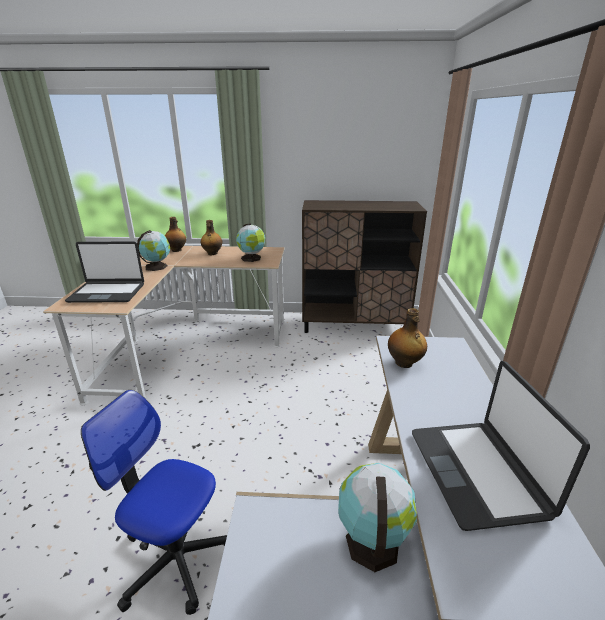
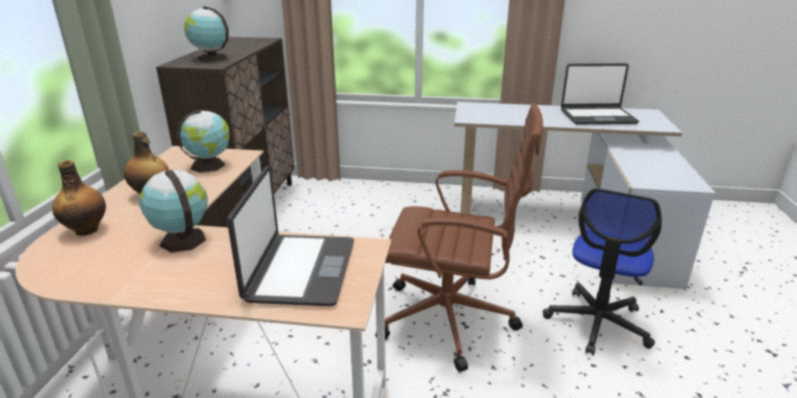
camera: 85 degrees left, 0 degrees up
globe [338,463,417,572] -> globe moved to [184,6,229,61]
bottle [388,308,427,368] -> none
none -> brown office chair [375,103,543,372]

